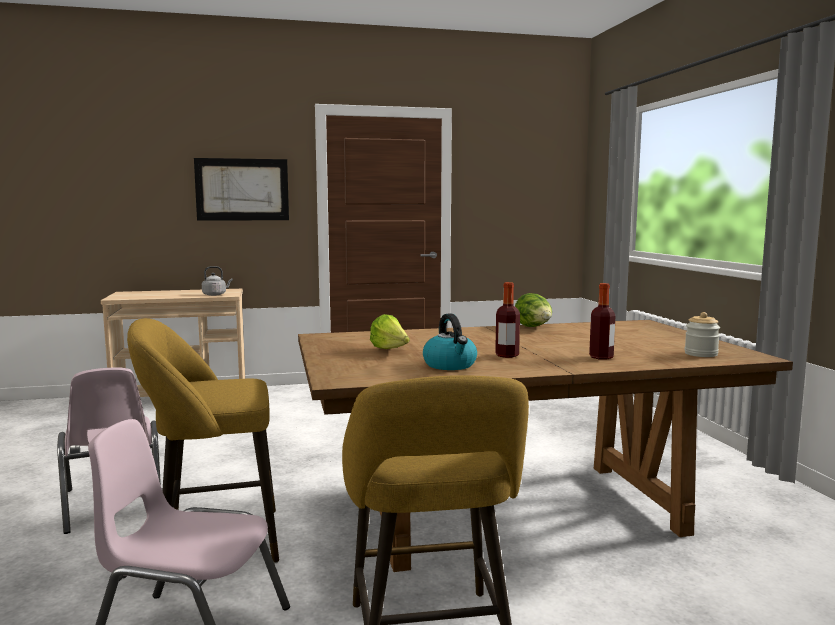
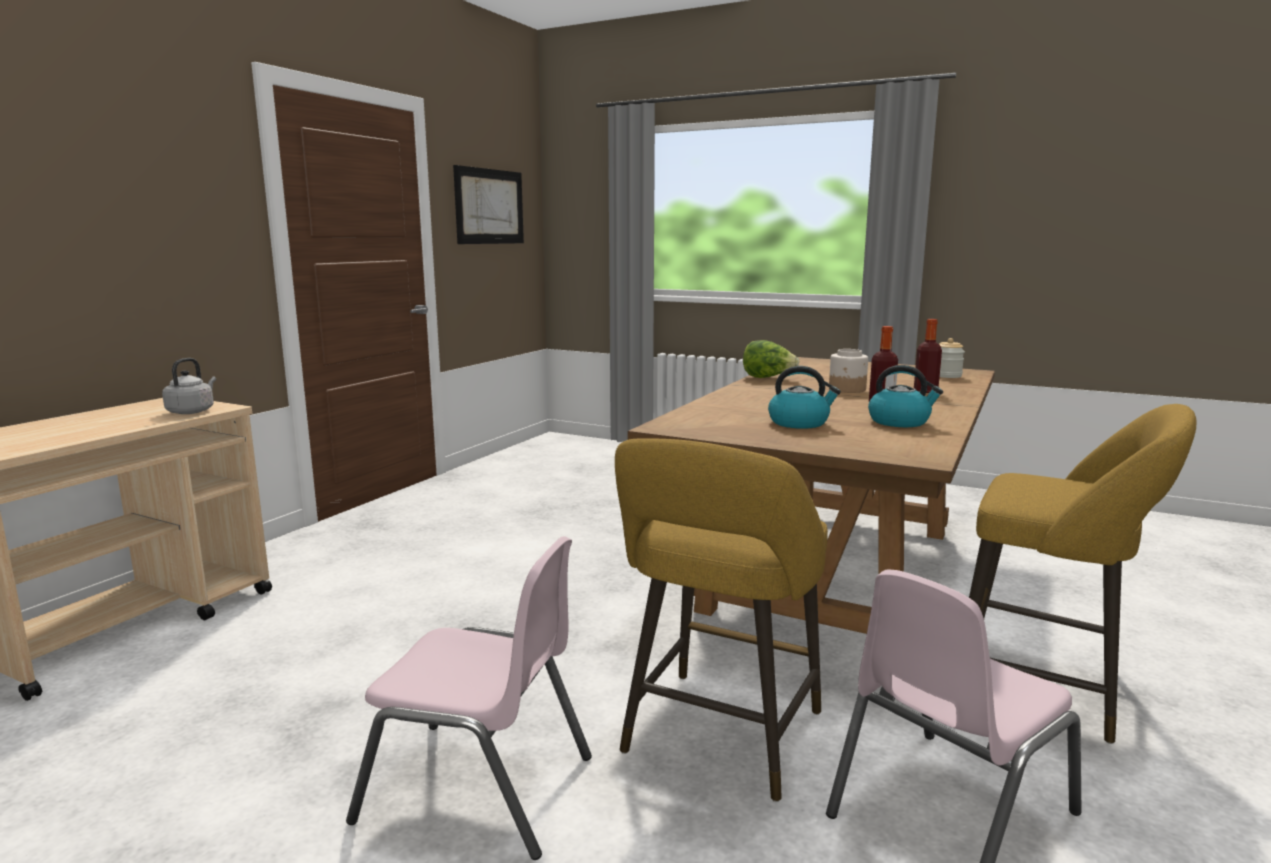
camera: 50 degrees left, 5 degrees up
picture [194,158,289,221] -> picture moved to [453,165,524,244]
lettuce [370,314,410,349] -> kettle [768,366,841,429]
none -> jar [829,349,868,393]

